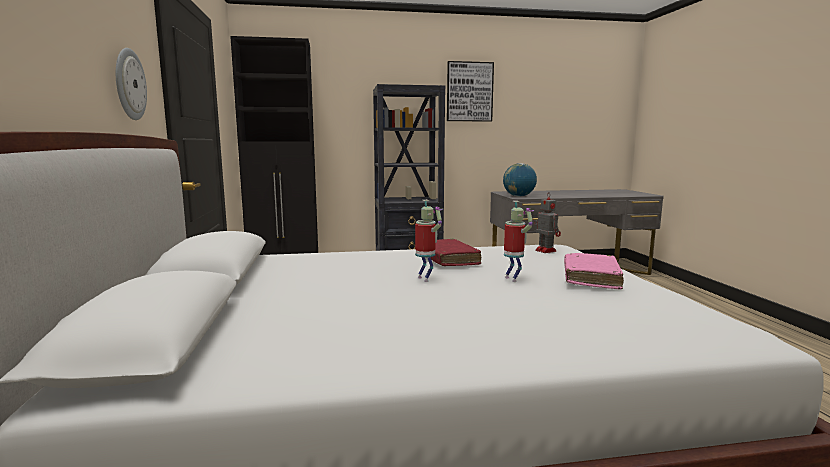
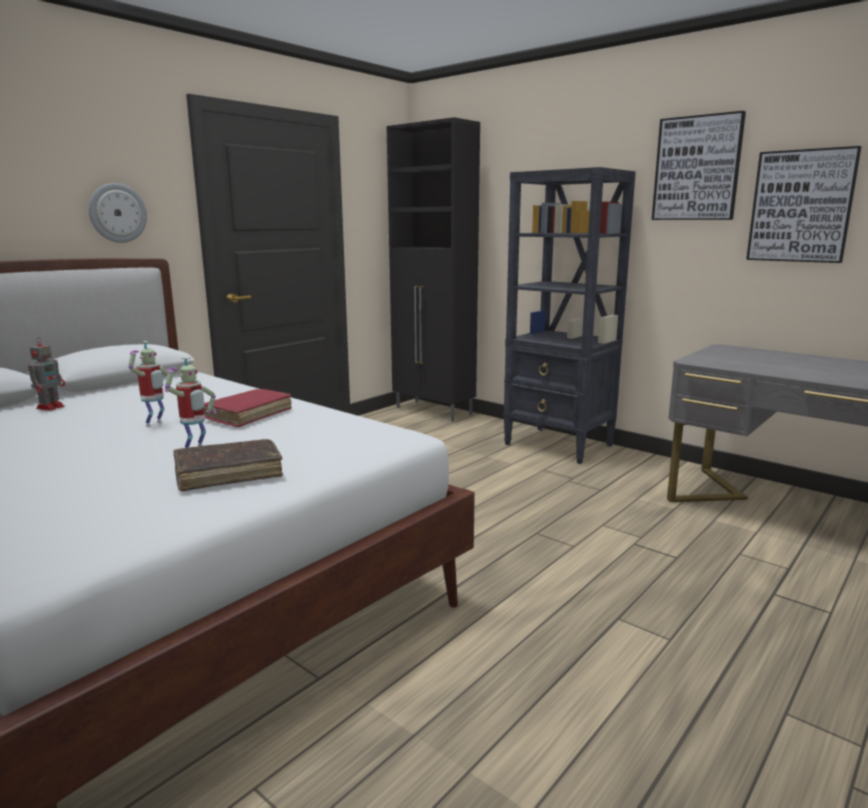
camera: 50 degrees right, 5 degrees up
globe [503,163,537,197] -> none
toy robot [534,194,561,253] -> toy robot moved to [28,337,65,411]
pink book [564,253,624,289] -> brown book [173,439,283,491]
none -> picture [746,146,861,263]

